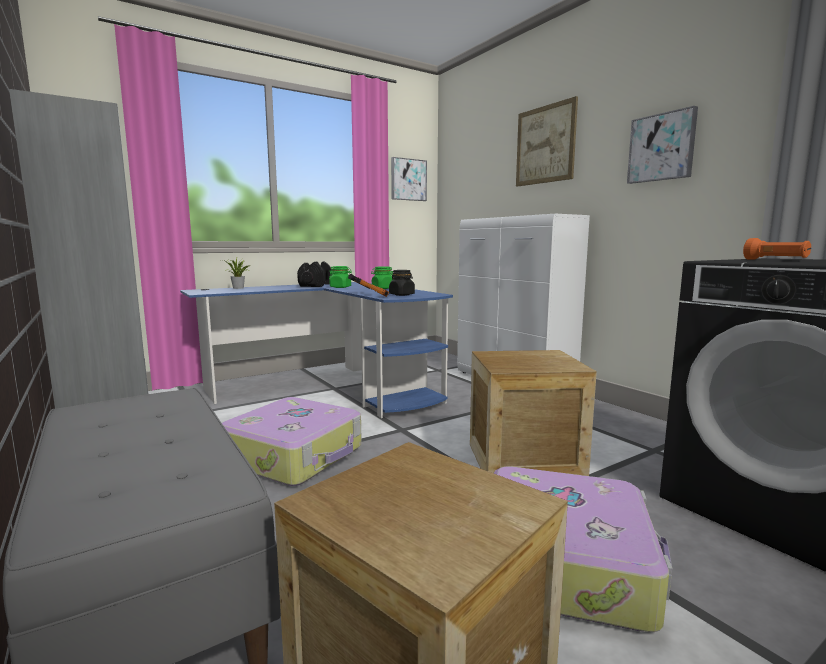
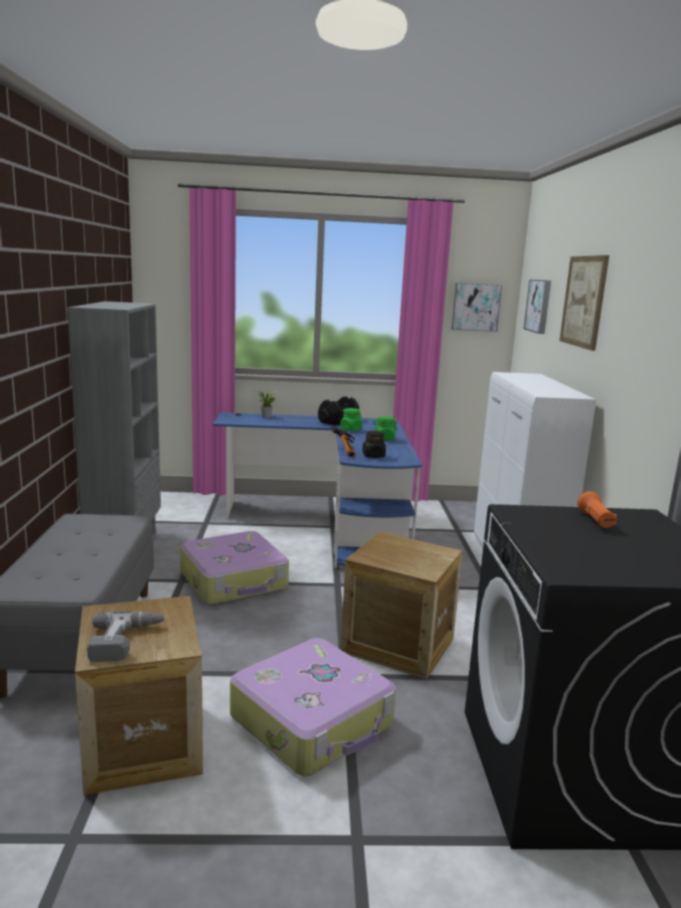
camera: 30 degrees right, 5 degrees up
picture [627,106,698,184] -> picture moved to [524,280,551,334]
none -> power drill [87,611,166,662]

